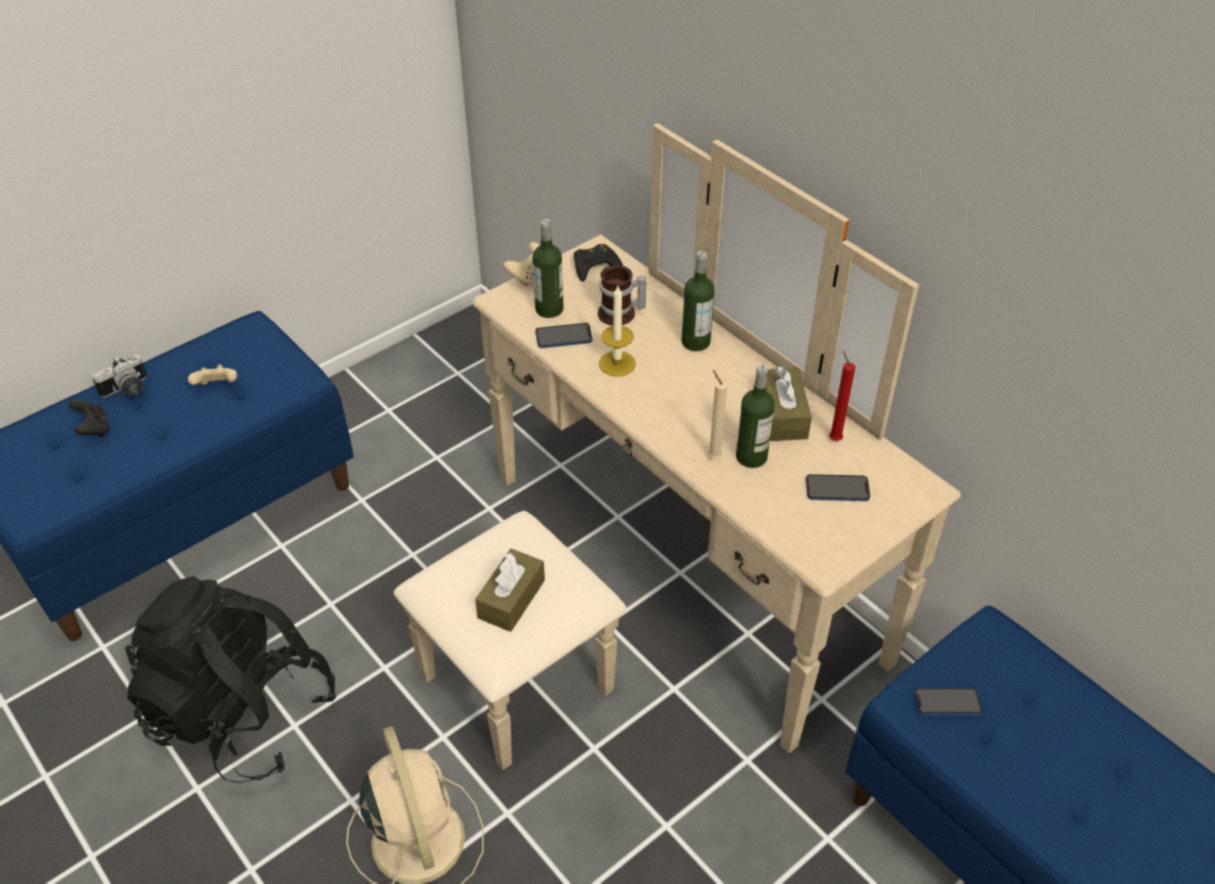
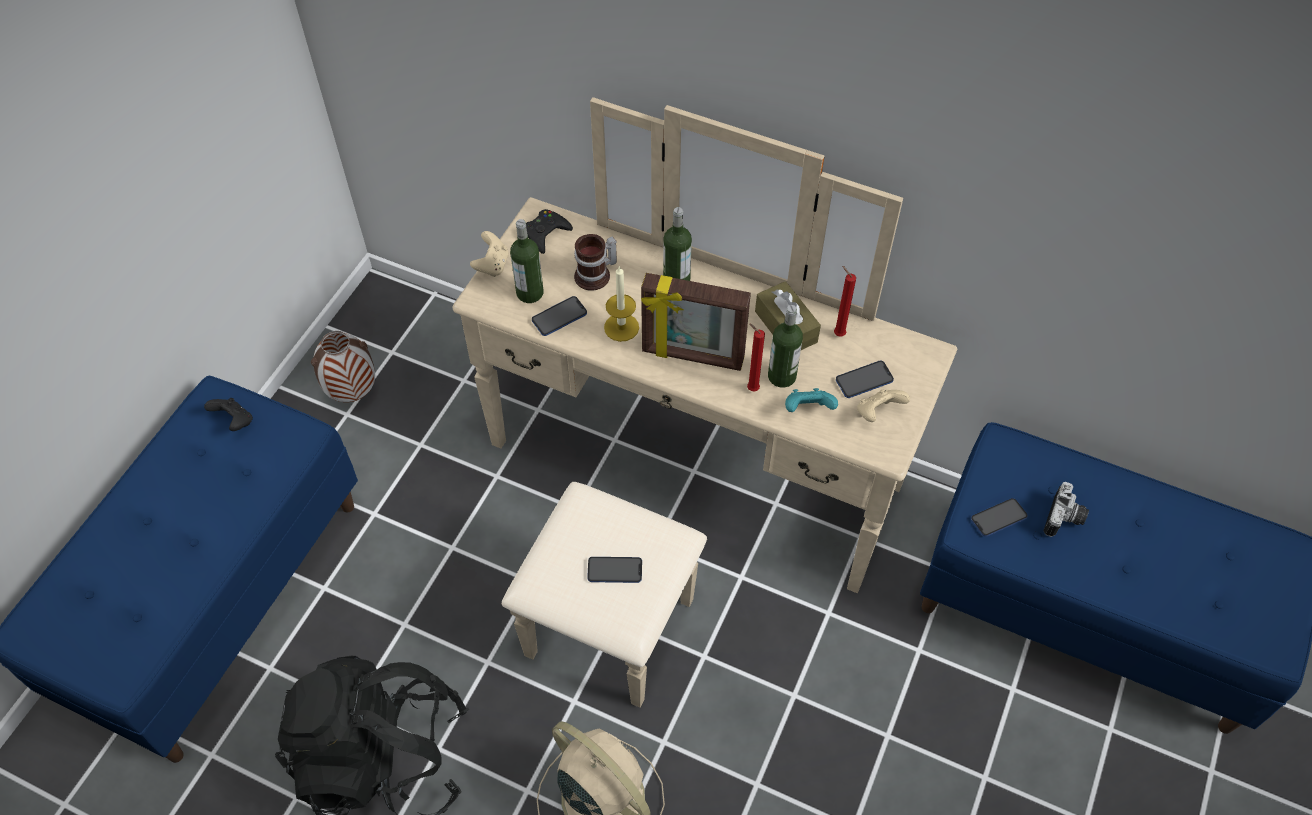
camera: 25 degrees left, 10 degrees up
black game controller [69,399,109,437] -> black game controller moved to [204,398,253,431]
camera [92,355,147,398] -> camera moved to [1043,482,1089,537]
beige game controller [188,365,237,385] -> beige game controller moved to [857,389,910,422]
brown tissue box [475,549,545,632] -> phone [587,557,642,583]
beige candle [708,370,727,459] -> red candle [747,323,765,392]
none -> vase [311,331,375,402]
none -> picture frame [641,273,751,371]
none -> turquoise game controller [785,388,838,412]

